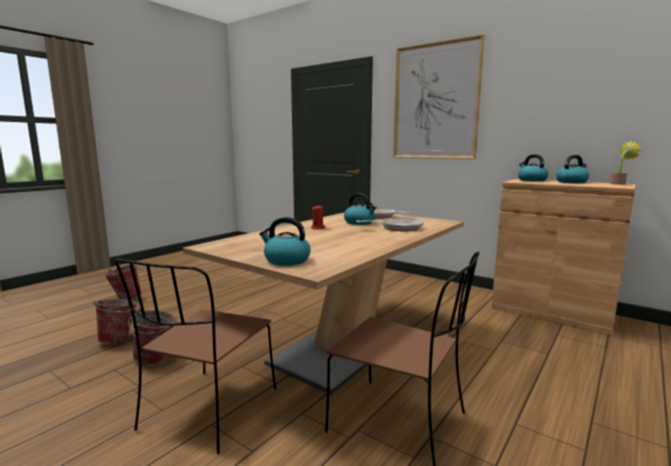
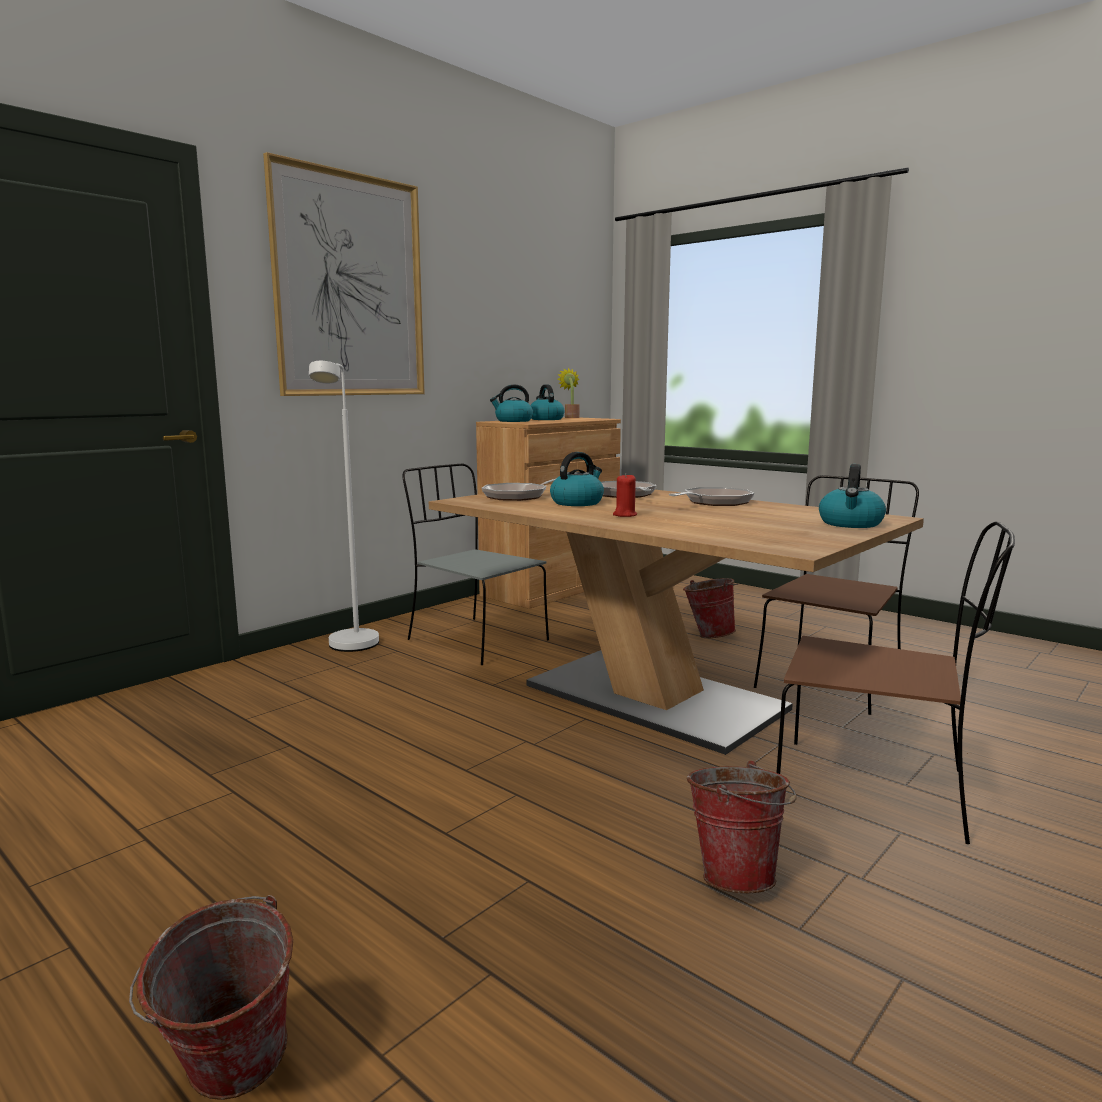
camera: 85 degrees left, 0 degrees up
bucket [93,299,139,344] -> bucket moved to [683,578,738,638]
none -> white floor lamp [309,361,379,652]
none -> grey chair [403,464,549,665]
none -> frying pan [669,487,754,506]

